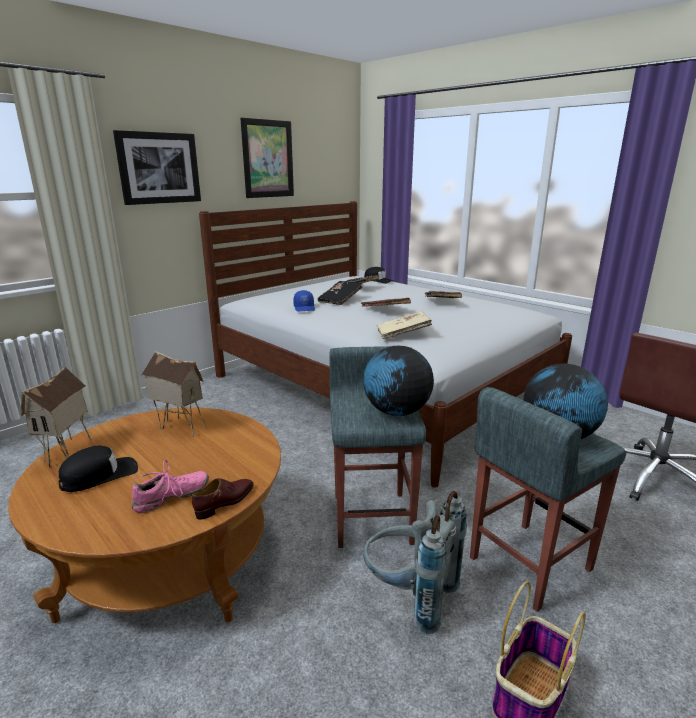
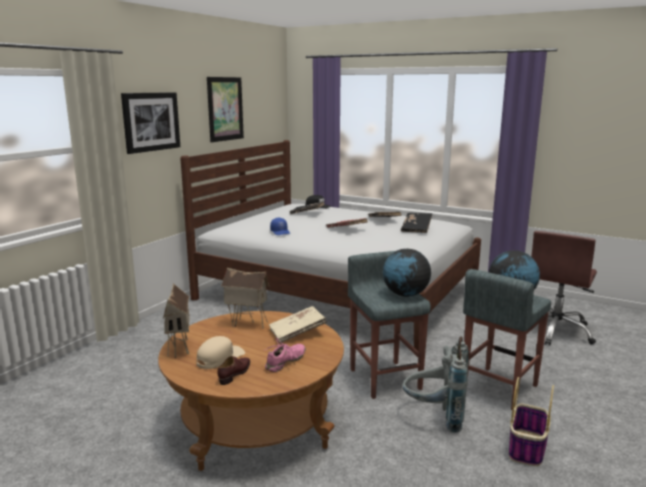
camera: 15 degrees left, 5 degrees down
black cap [59,446,138,492] -> beige cap [196,336,245,369]
brown shoe [192,478,254,520] -> brown shoe moved to [217,356,250,385]
black book [318,281,363,305] -> black book moved to [401,213,432,233]
beige book [377,311,432,339] -> beige book moved to [269,306,327,343]

